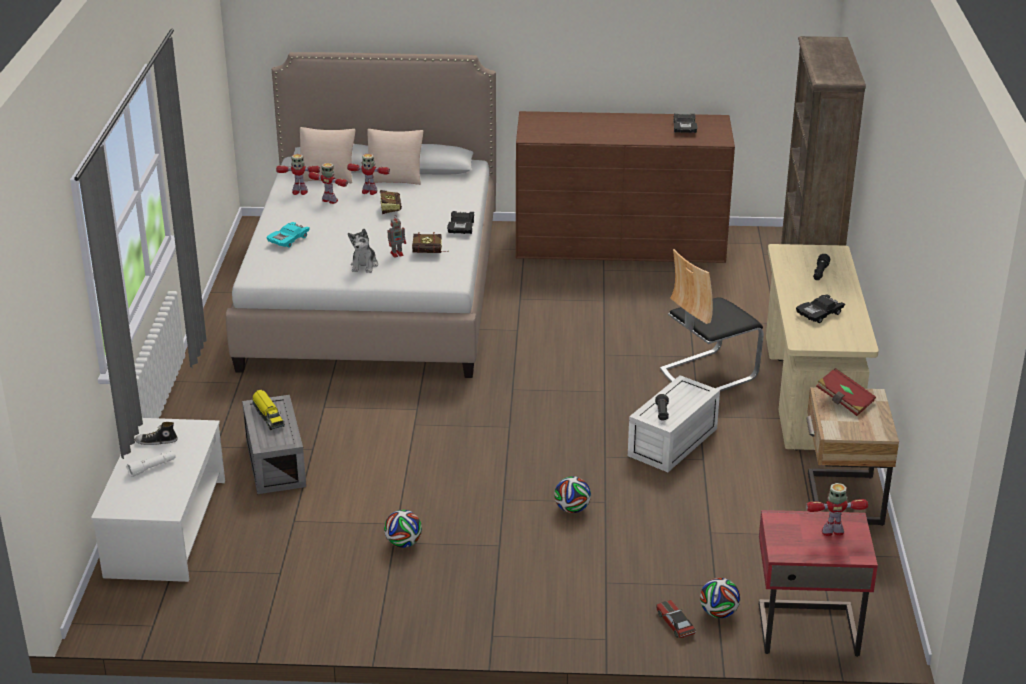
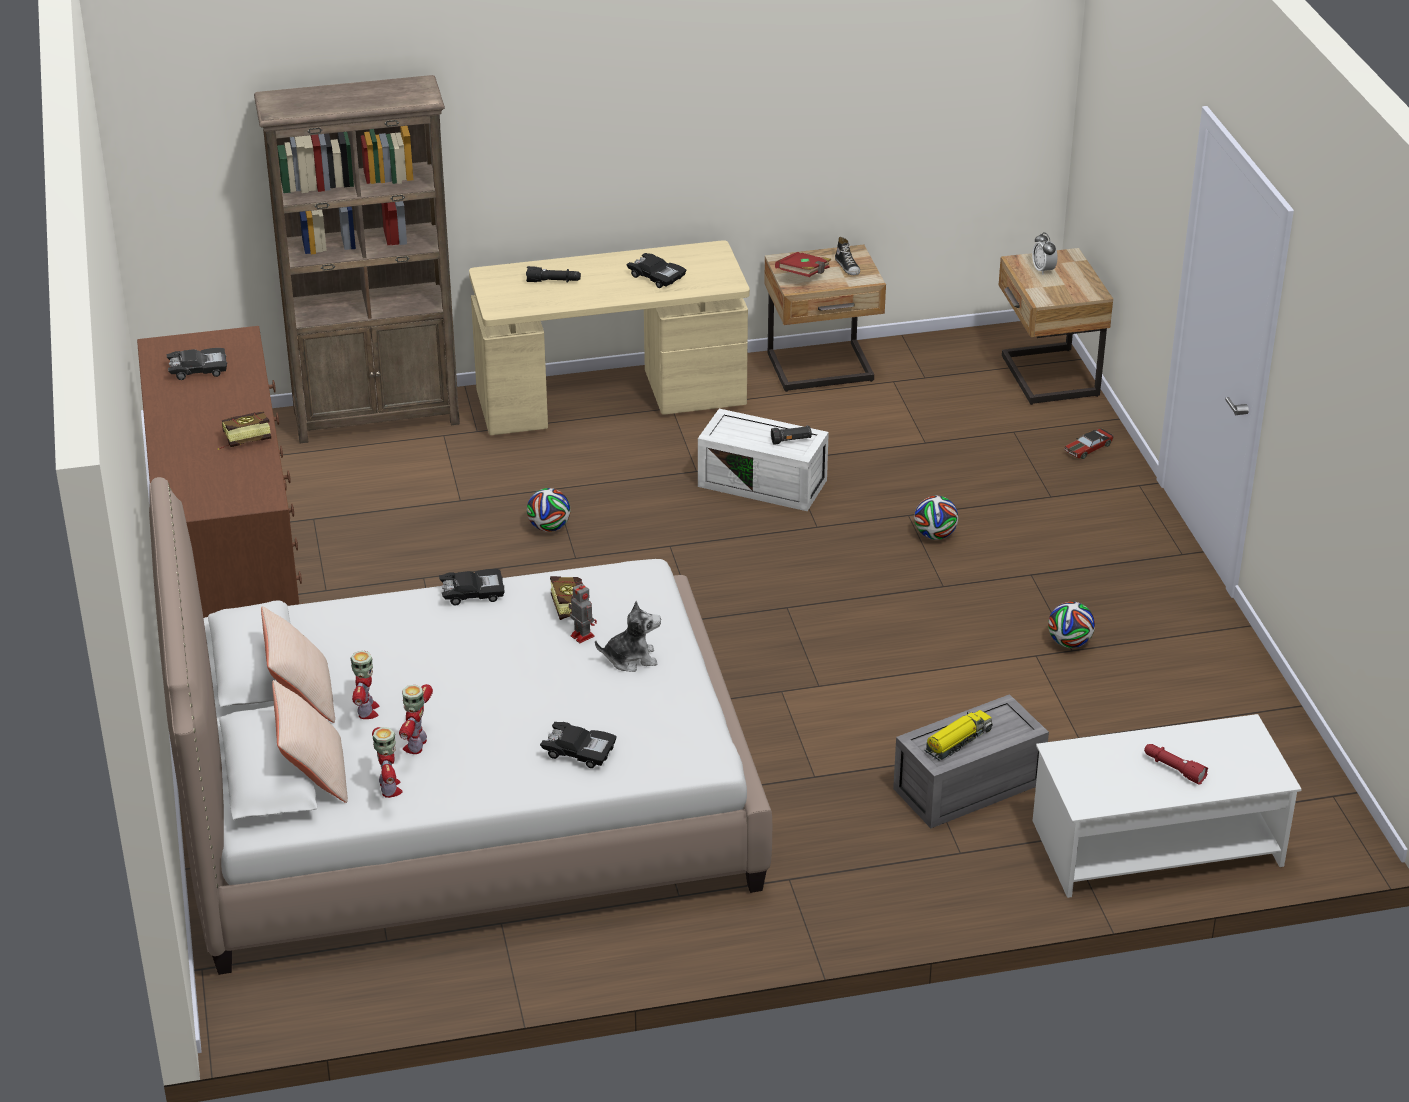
camera: 105 degrees left, 5 degrees up
white flashlight [126,451,176,477] -> red flashlight [1144,744,1208,785]
shoe [135,422,178,445] -> shoe moved to [835,237,860,275]
turquoise toy car [266,222,310,248] -> black toy car [540,722,617,768]
book [380,190,402,214] -> book moved to [218,411,271,450]
chair [660,249,764,392] -> none
football [700,578,740,618] -> football moved to [527,488,571,532]
red nightstand [759,510,878,657] -> beige nightstand [999,248,1113,405]
toy robot [806,483,868,536] -> alarm clock [1032,232,1057,275]

